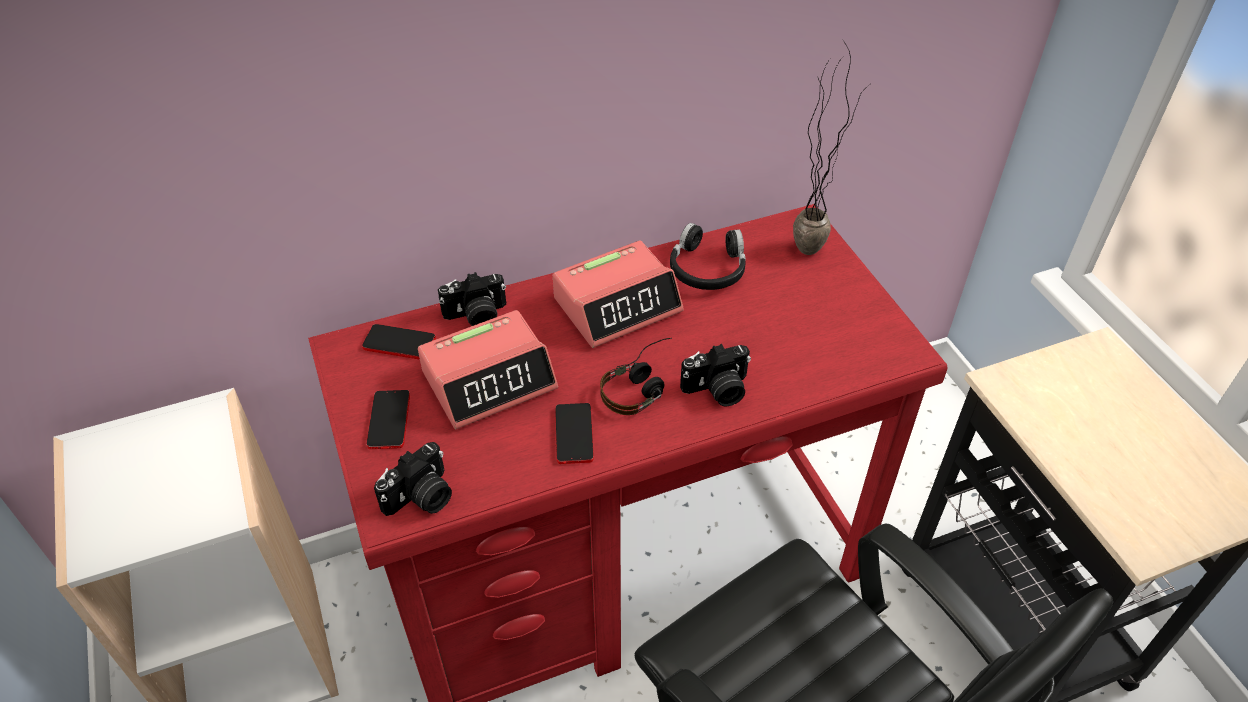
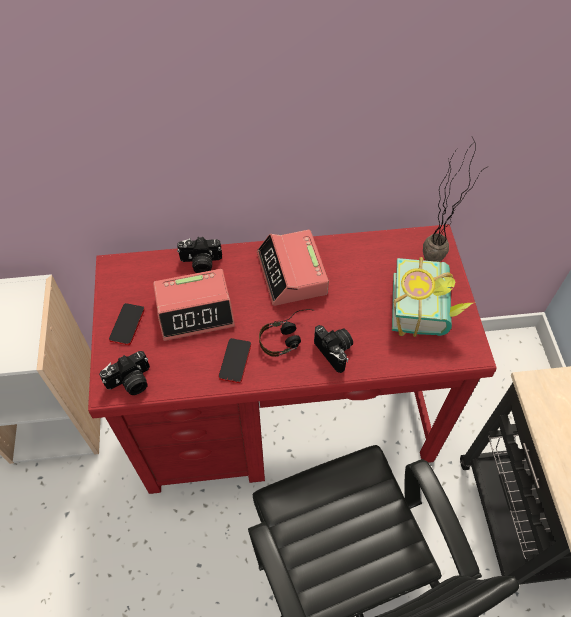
camera: 15 degrees right, 10 degrees up
phone [362,324,436,360] -> none
alarm clock [553,241,684,348] -> alarm clock turned 90 degrees clockwise [257,230,329,306]
black headphones [670,223,746,290] -> none
camera [680,344,751,407] -> camera turned 120 degrees counterclockwise [314,325,353,373]
none -> book [392,257,473,337]

